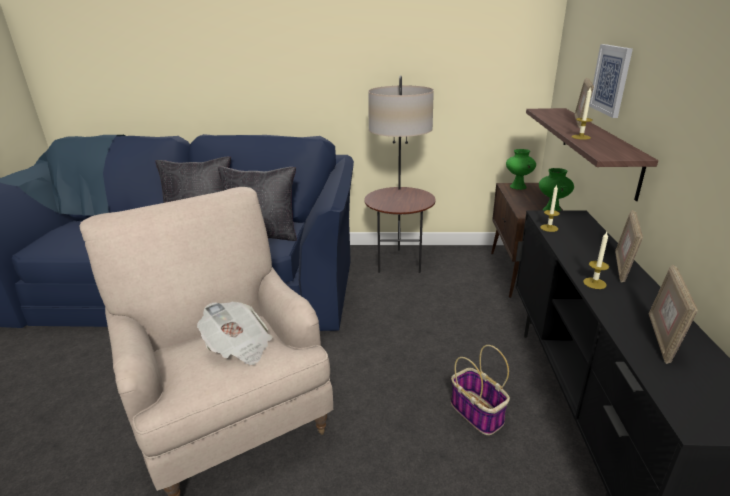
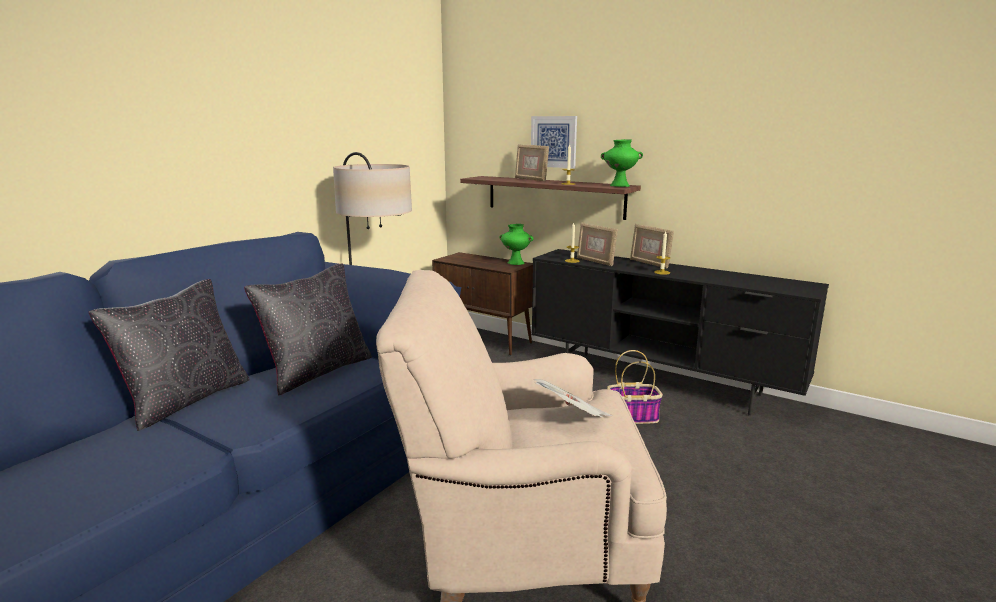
camera: 60 degrees left, 10 degrees down
green vase [506,149,536,190] -> green vase moved to [601,139,643,187]
picture frame [649,265,698,364] -> picture frame moved to [577,223,618,266]

